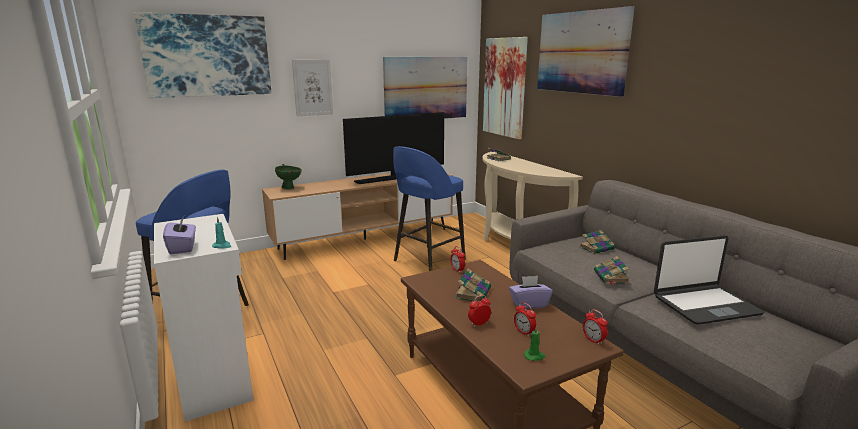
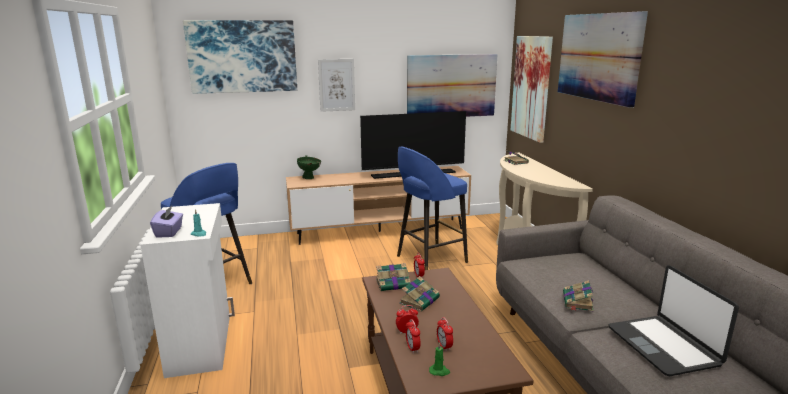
camera: 15 degrees right, 0 degrees up
purple tissue box [509,276,552,309] -> none
book [579,230,615,254] -> book moved to [376,263,410,291]
alarm clock [583,309,608,345] -> alarm clock moved to [406,319,420,353]
laptop [654,235,764,325] -> laptop turned 75 degrees clockwise [609,265,739,376]

